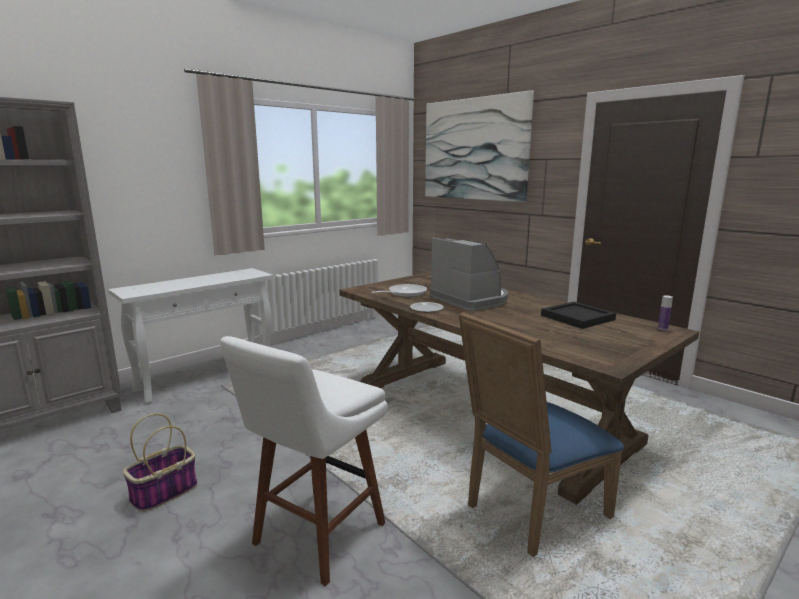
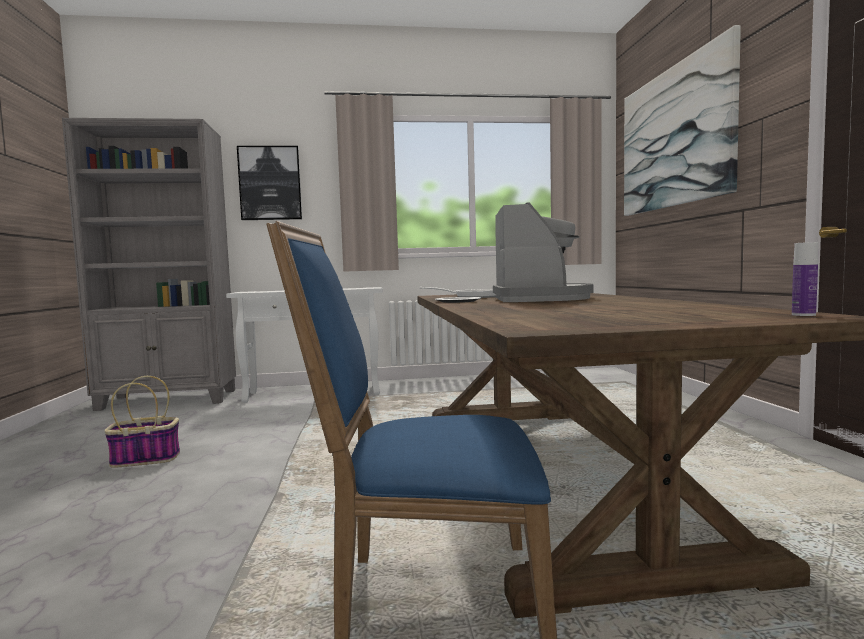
camera: 35 degrees right, 10 degrees down
white stool [220,336,388,586] -> none
black tray [541,302,616,329] -> none
none -> picture [237,146,302,220]

